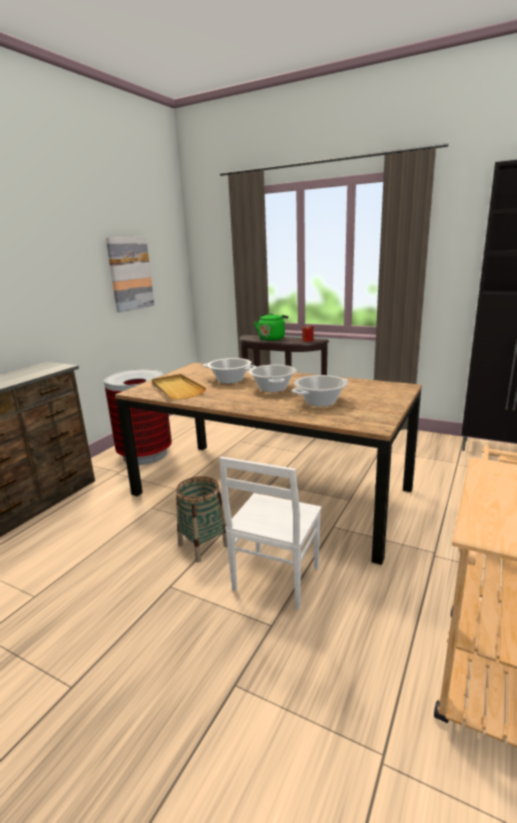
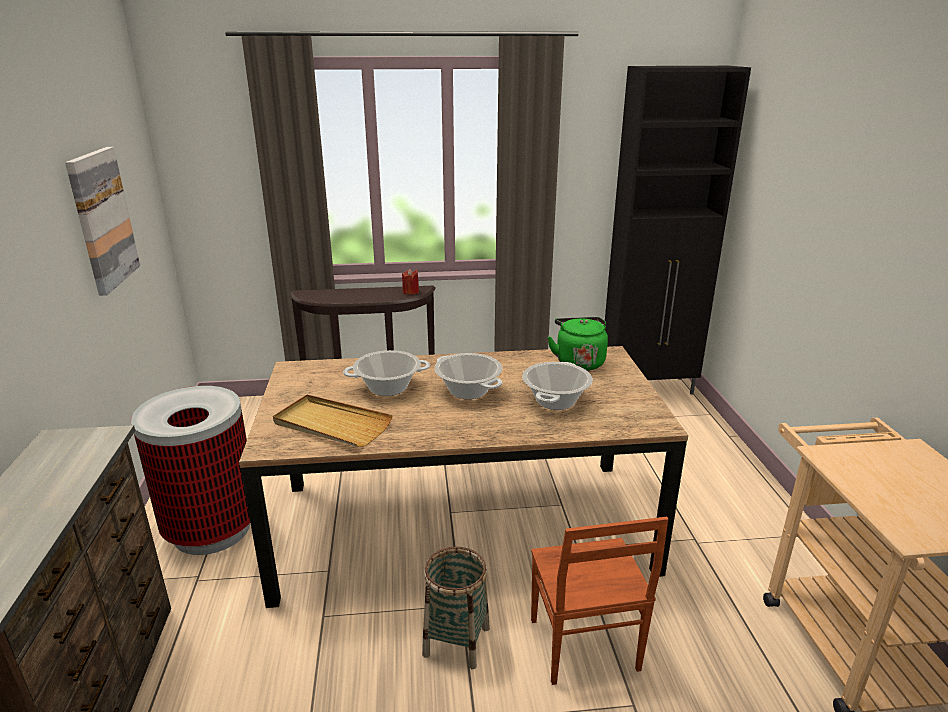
camera: 35 degrees left, 5 degrees up
white chair [219,457,322,610] -> brown chair [531,517,668,685]
green kettle [254,313,288,341] -> green kettle moved to [548,317,608,371]

